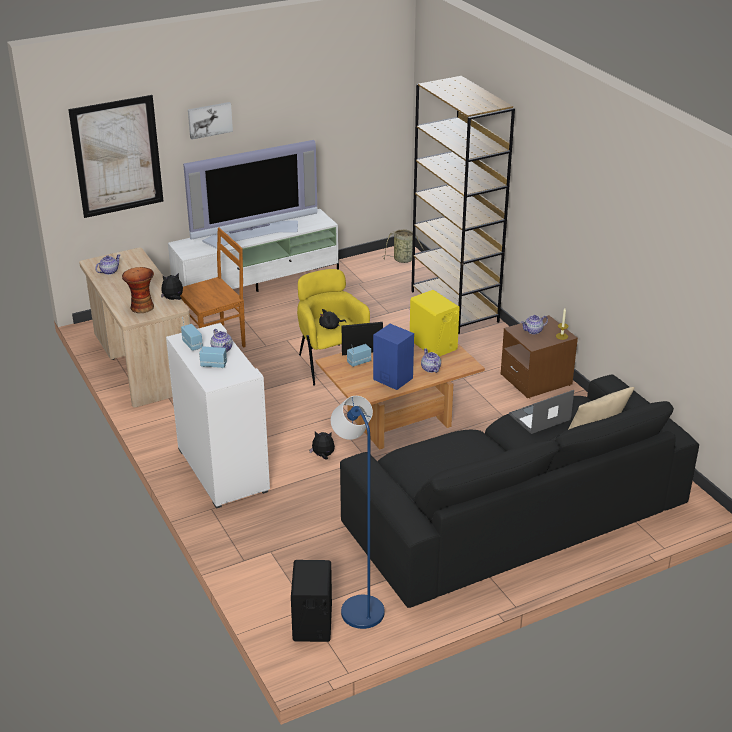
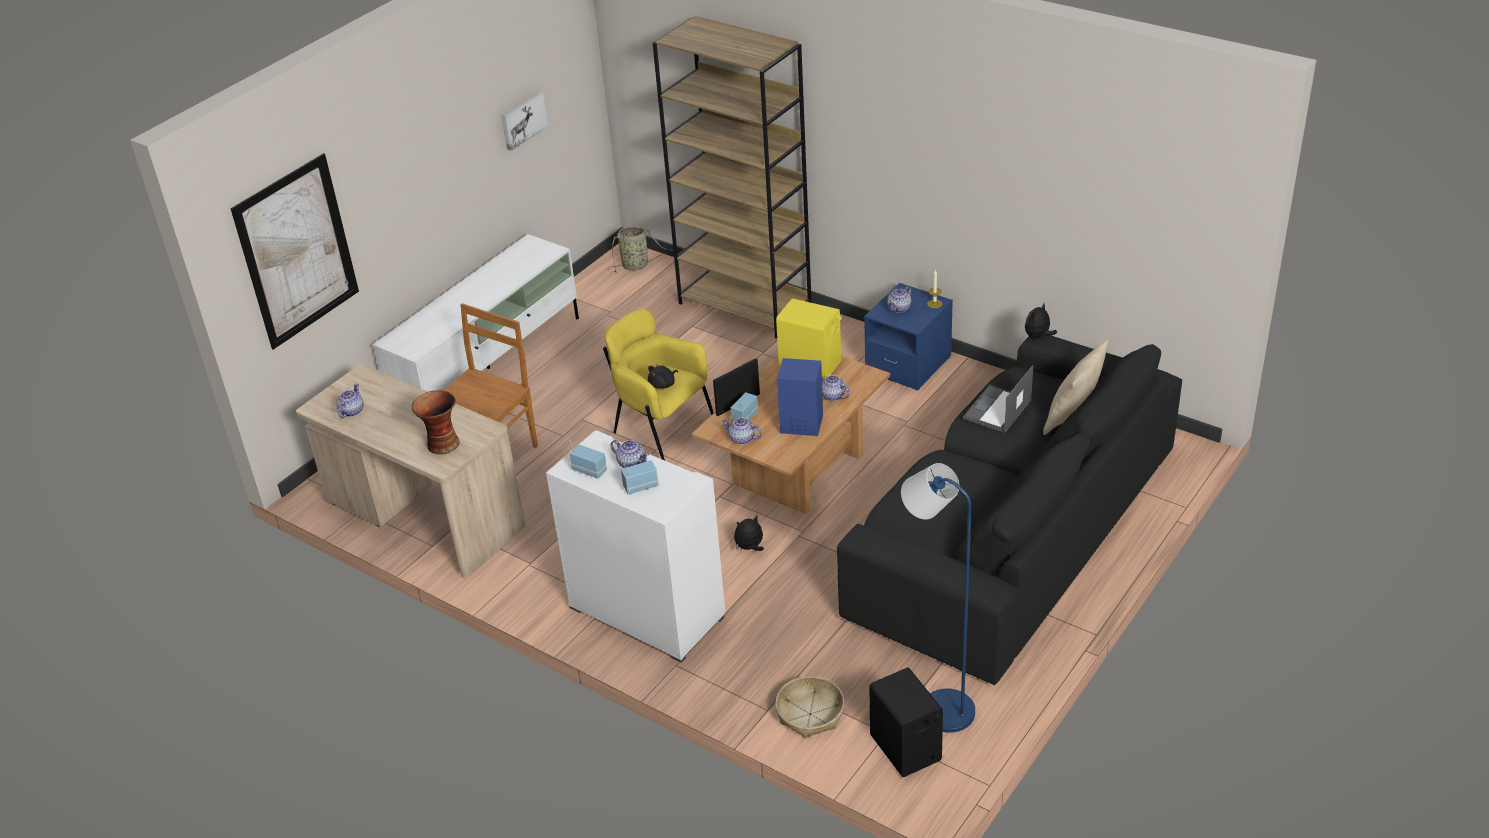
camera: 25 degrees left, 5 degrees up
plush toy [161,273,183,300] -> plush toy moved to [1025,303,1057,338]
television [183,140,317,249] -> none
picture [188,102,233,140] -> picture moved to [501,91,548,151]
brown nightstand [501,315,578,399] -> blue nightstand [864,283,953,390]
none -> teapot [721,418,762,444]
none -> basket [775,676,844,738]

